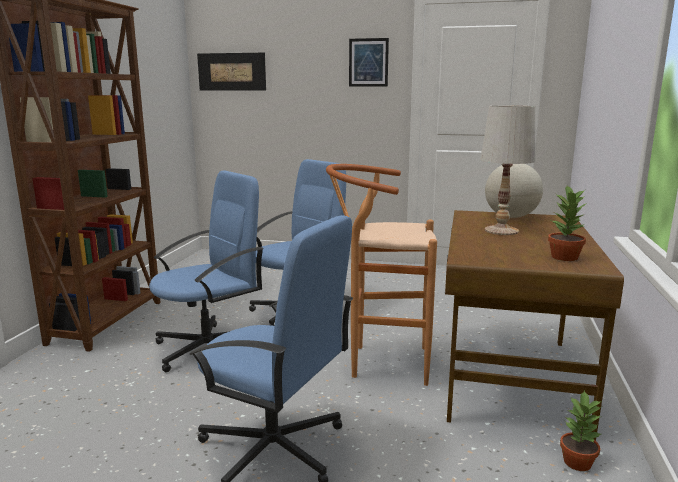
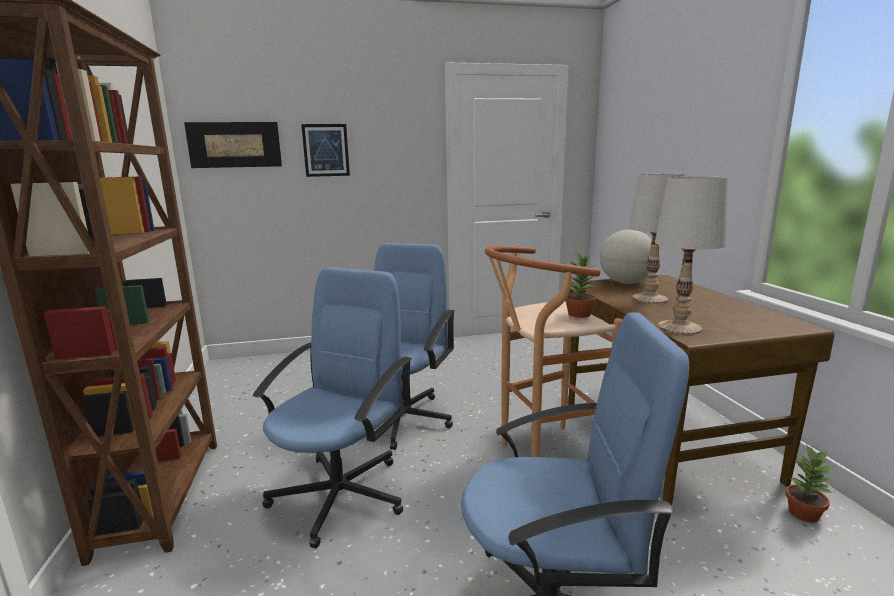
camera: 25 degrees left, 0 degrees up
picture [349,38,389,87] -> picture moved to [301,124,350,177]
potted plant [548,186,587,261] -> potted plant moved to [565,251,596,318]
none -> white table lamp [655,177,728,335]

